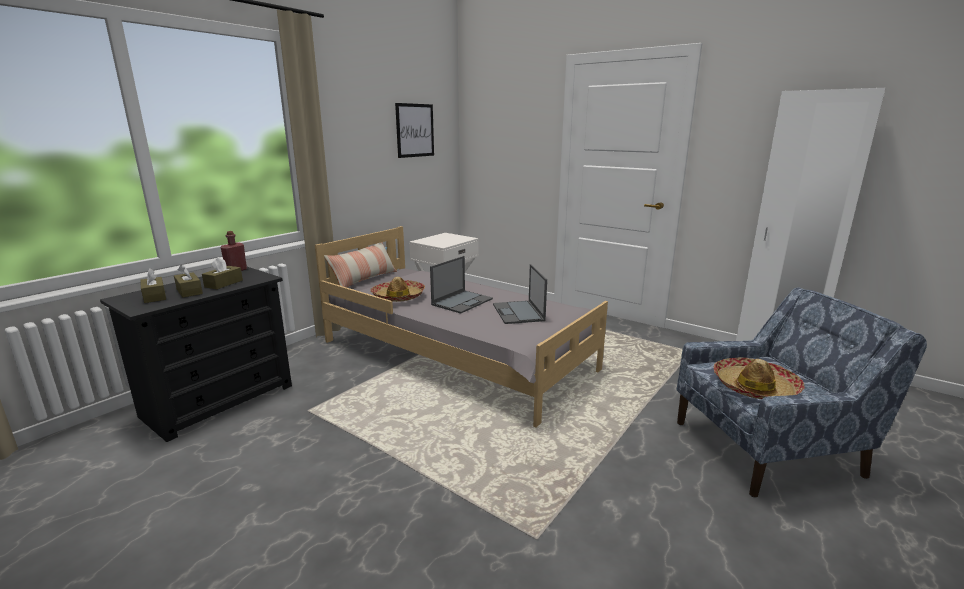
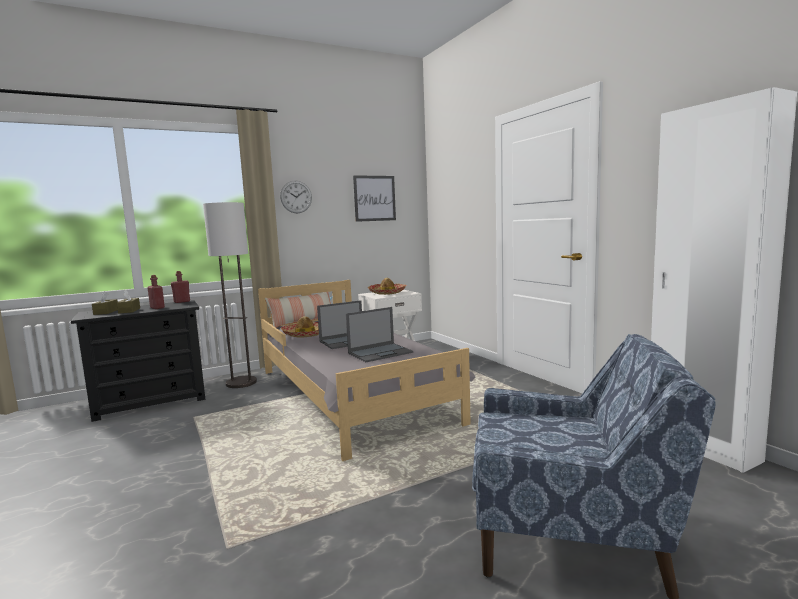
camera: 25 degrees right, 10 degrees down
brown tissue box [202,257,243,289] -> red bottle [147,275,165,309]
laptop [493,264,547,324] -> laptop turned 135 degrees counterclockwise [346,307,413,362]
hat [714,357,805,399] -> hat moved to [368,278,406,295]
none -> floor lamp [203,202,257,388]
none -> wall clock [280,180,312,213]

